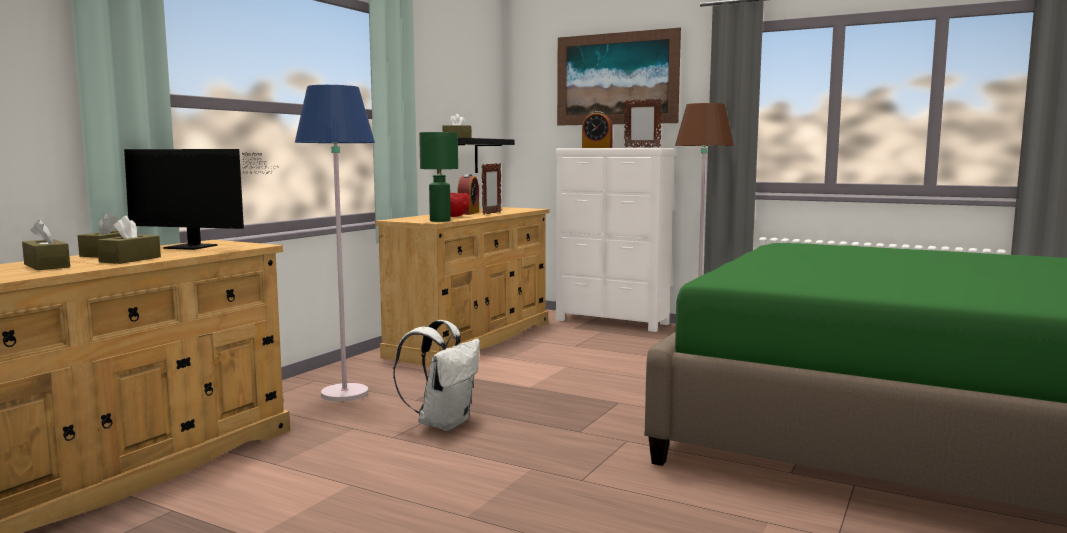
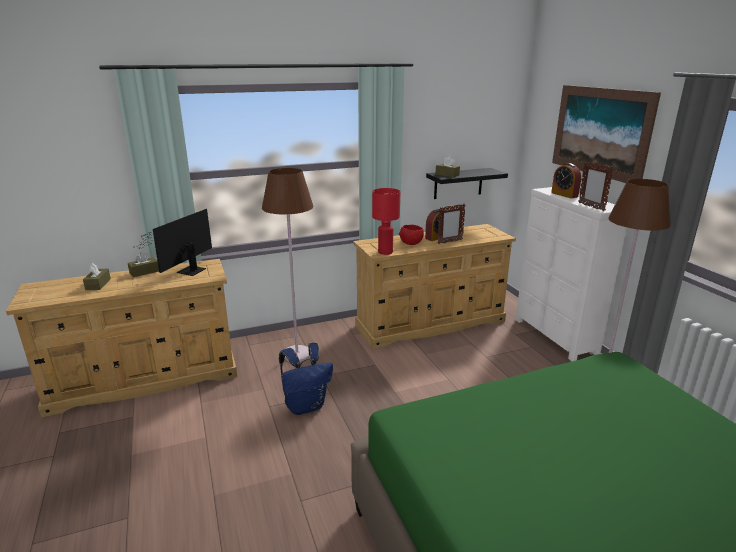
camera: 40 degrees right, 15 degrees up
brown tissue box [97,216,161,264] -> none
monitor [124,149,279,250] -> monitor turned 60 degrees clockwise [134,209,212,276]
blue floor lamp [295,85,375,401] -> brown floor lamp [262,168,313,362]
white backpack [393,320,480,431] -> blue backpack [279,343,333,415]
green table lamp [419,132,458,222] -> red table lamp [372,188,400,255]

